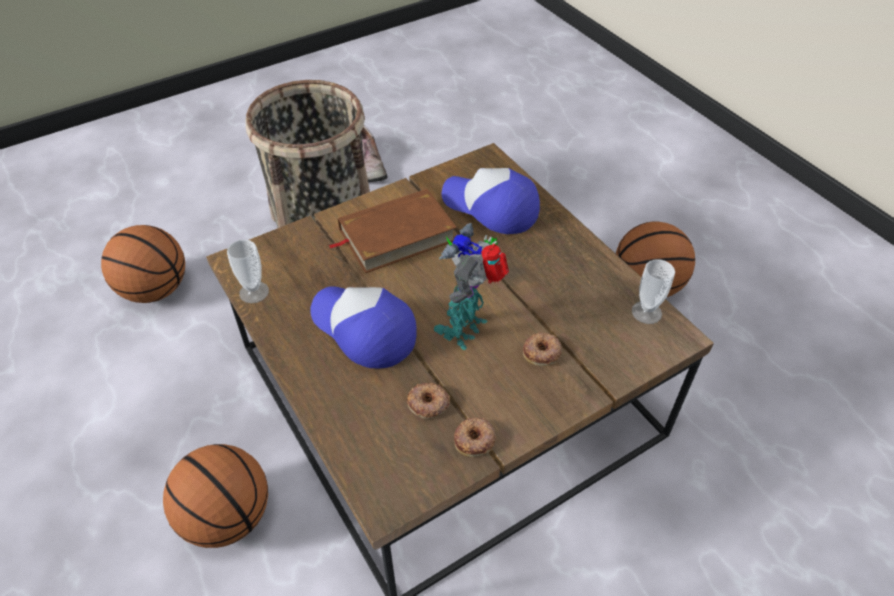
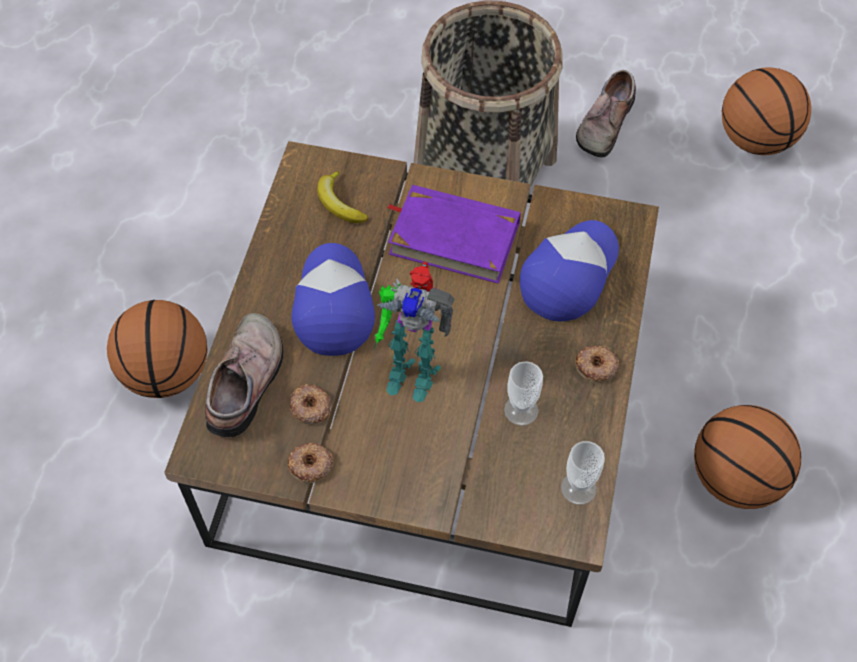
camera: 45 degrees right, 10 degrees up
basketball [101,225,185,303] -> basketball moved to [722,67,811,155]
cup [227,239,269,303] -> cup moved to [504,361,543,426]
brown book [328,189,457,273] -> purple book [386,185,521,284]
toy robot [434,223,509,350] -> toy robot turned 150 degrees counterclockwise [373,261,455,402]
cap [441,168,540,234] -> cap turned 45 degrees clockwise [520,220,619,322]
donut [523,332,562,366] -> donut moved to [575,346,619,383]
none -> shoe [205,313,283,437]
none -> banana [317,170,368,223]

